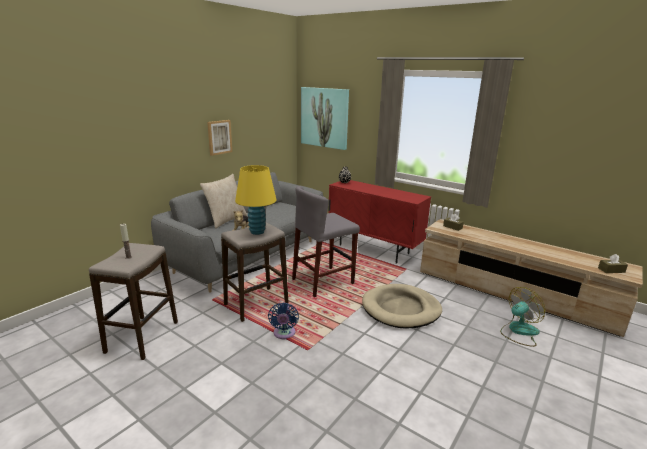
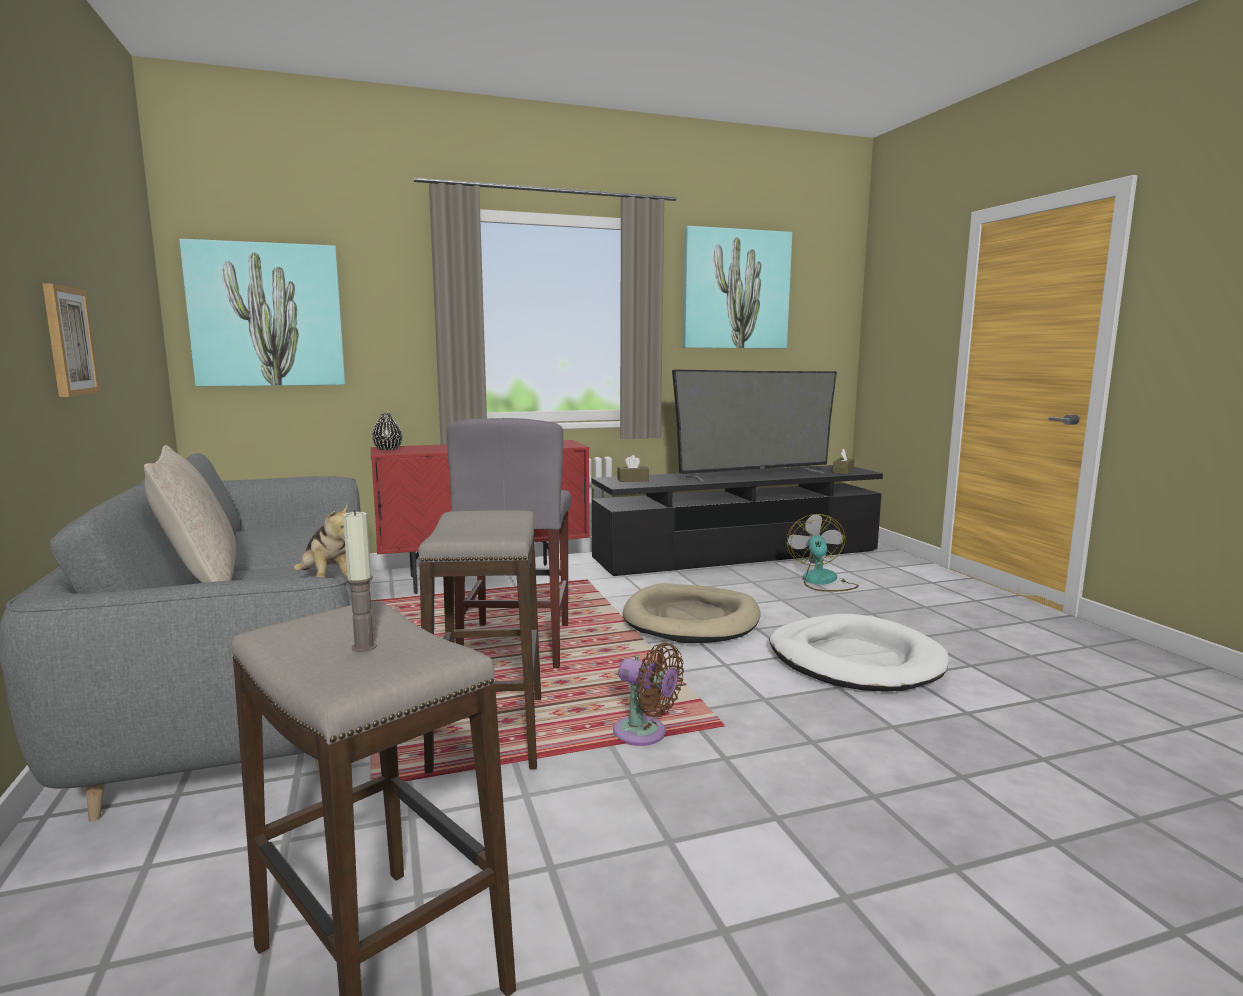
camera: 55 degrees left, 10 degrees down
yellow table lamp [235,165,277,235] -> none
blue fan [268,303,299,339] -> brown fan [613,643,684,746]
beige tv stand [420,219,643,337] -> black tv stand [592,465,883,576]
none -> television [672,369,837,483]
none -> picture [683,226,793,348]
none -> white dog bed [770,614,949,692]

